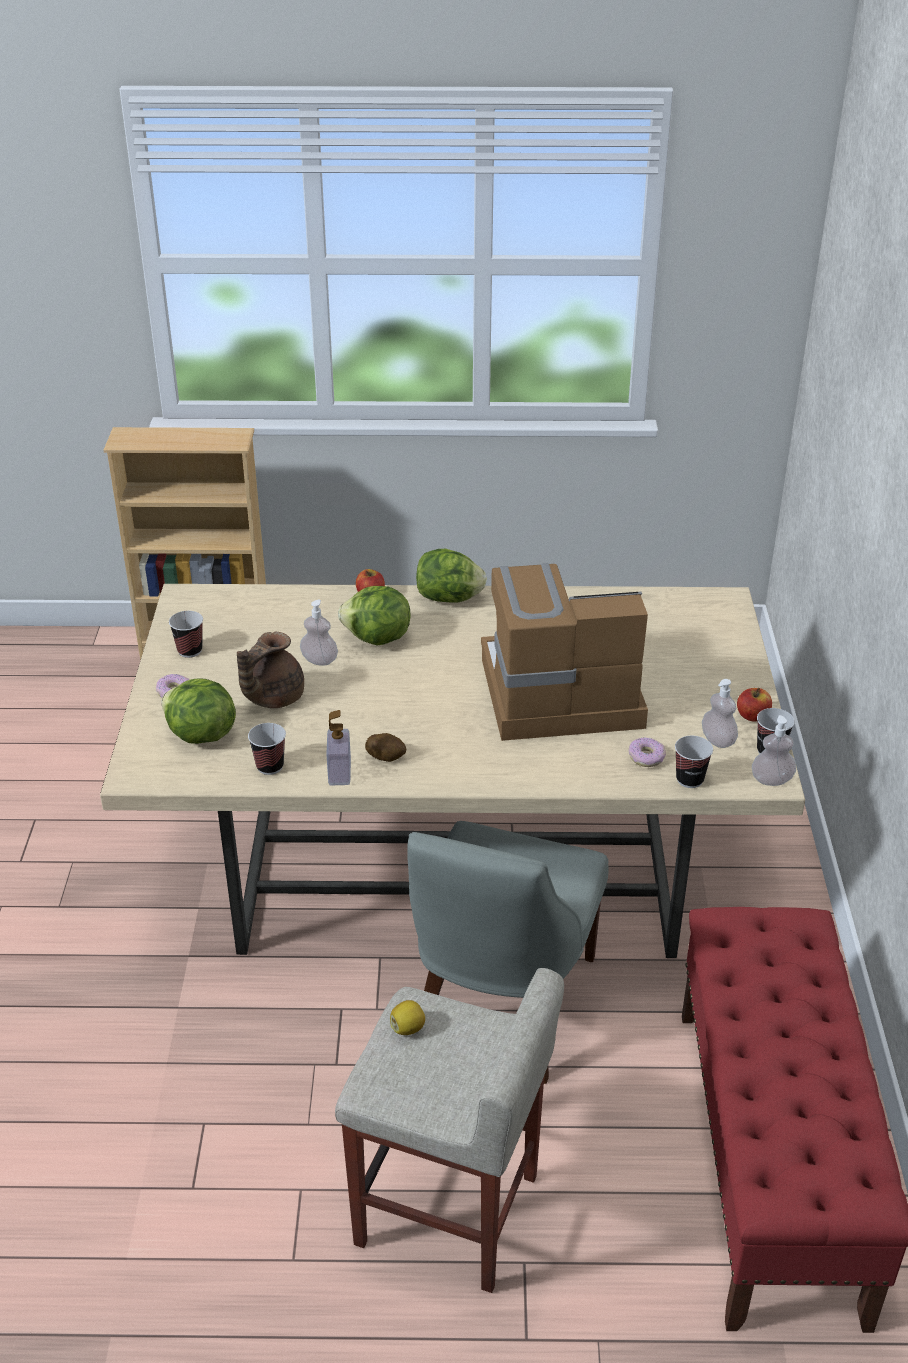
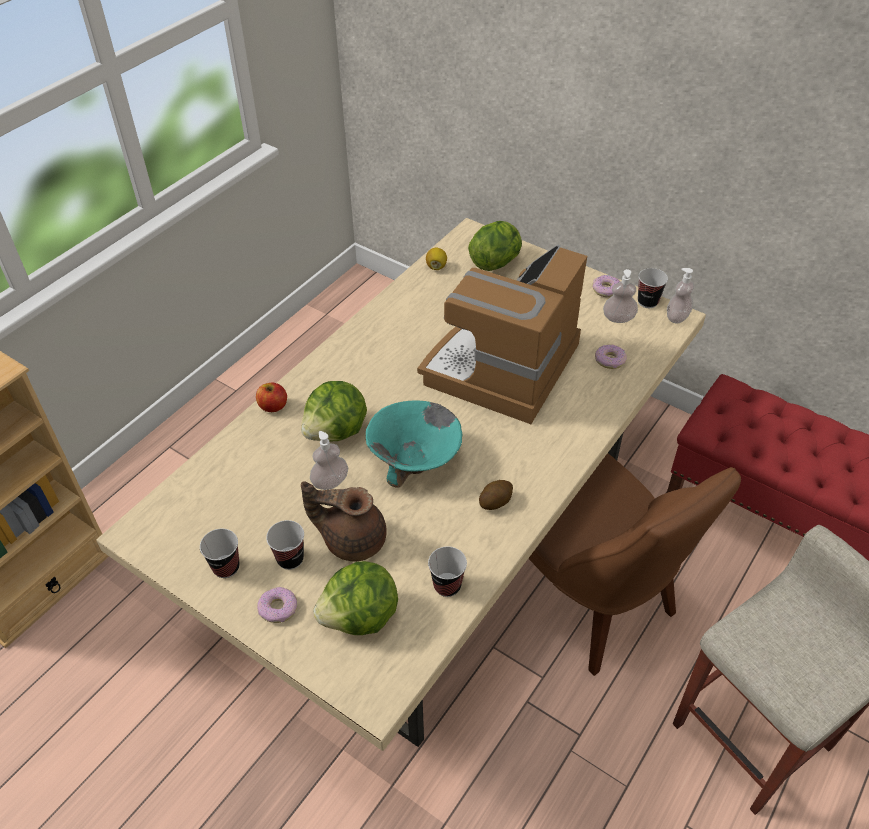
camera: 55 degrees left, 10 degrees up
brown teapot [237,632,304,708] -> brown teapot turned 120 degrees clockwise [301,481,387,562]
soap dispenser [326,710,351,785] -> none
lemon [390,1000,425,1035] -> lemon moved to [426,248,447,270]
grey chair [407,821,609,1084] -> brown chair [528,453,741,676]
lettuce [416,549,487,603] -> lettuce moved to [468,221,522,271]
cup [675,736,713,788] -> cup moved to [266,520,304,570]
apple [737,688,772,722] -> donut [592,275,620,297]
none -> turquoise bowl [366,401,462,487]

